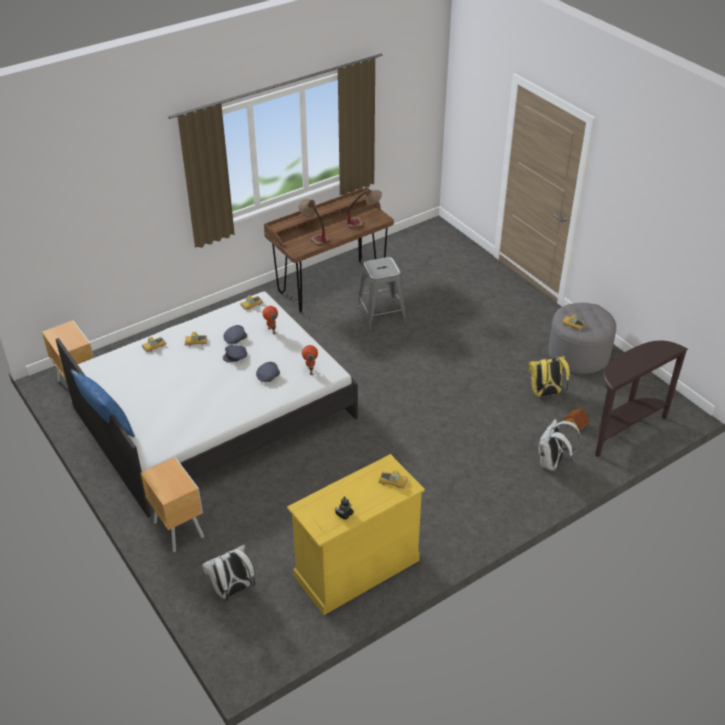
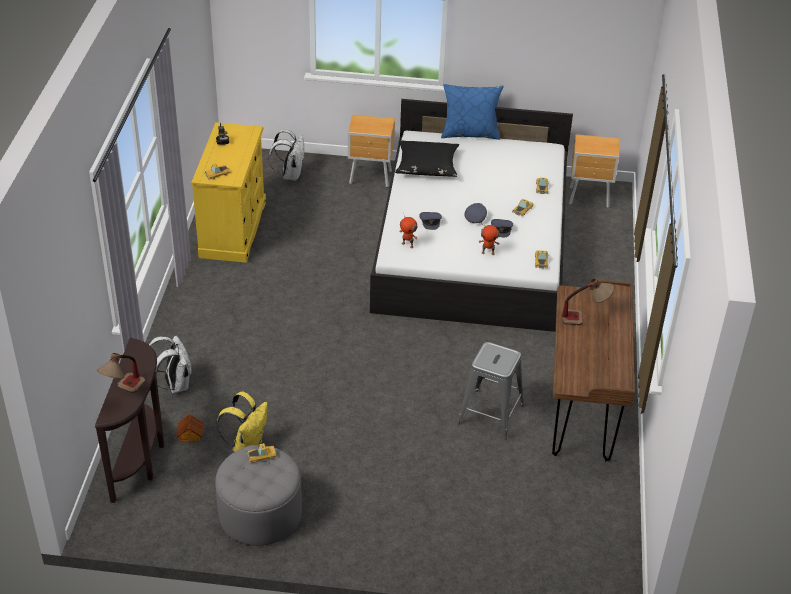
camera: 130 degrees right, 0 degrees up
table lamp [346,187,382,229] -> table lamp moved to [97,353,146,393]
none -> black pillow [395,140,459,177]

